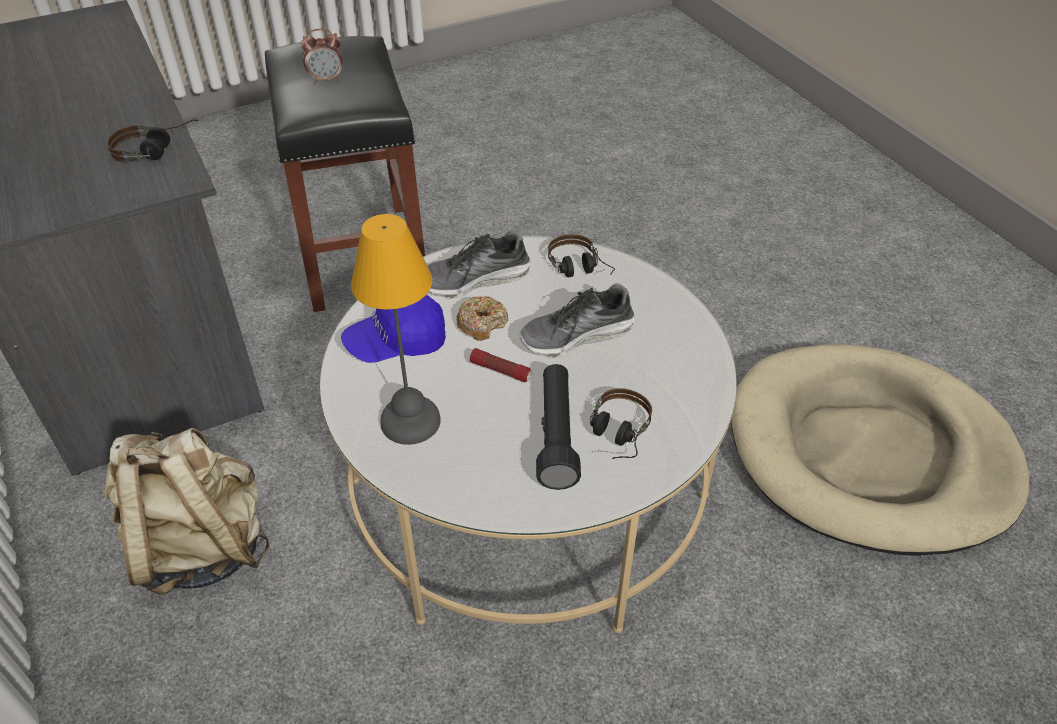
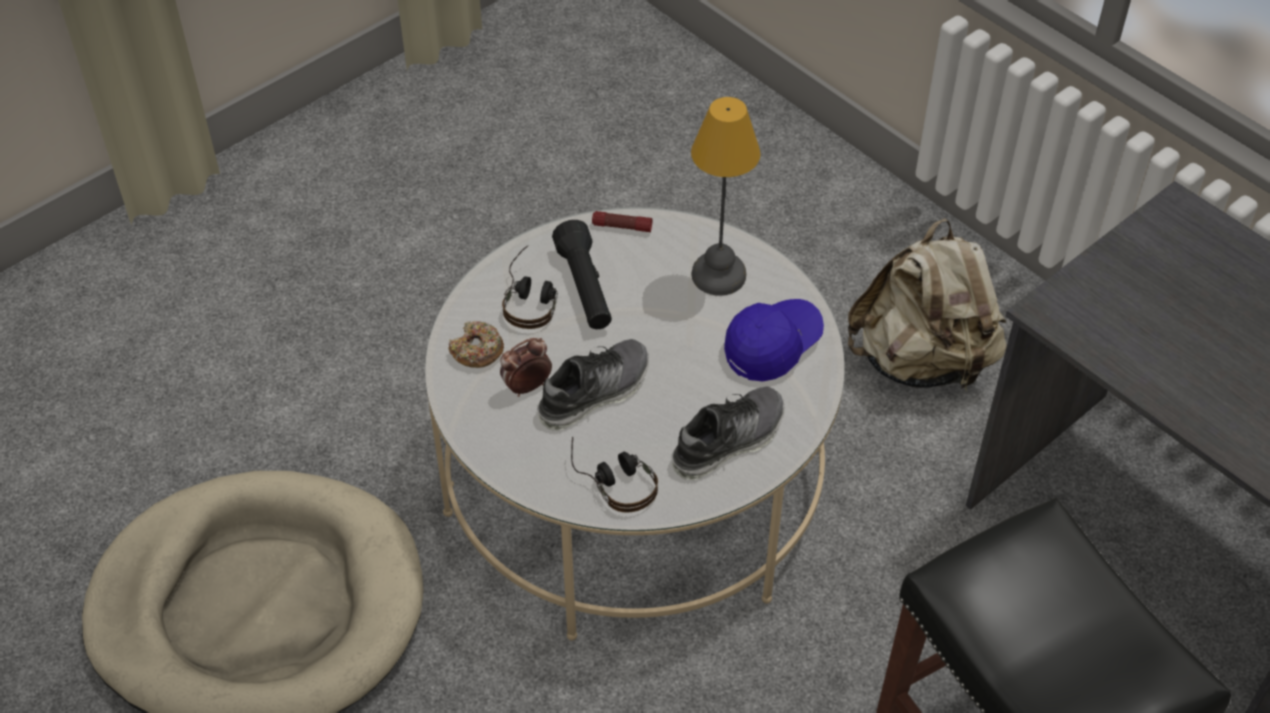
camera: 165 degrees right, 5 degrees up
headphones [107,120,198,162] -> none
alarm clock [301,28,343,84] -> alarm clock moved to [500,338,552,397]
donut [456,296,508,341] -> donut moved to [448,321,504,368]
flashlight [470,348,532,382] -> flashlight moved to [592,211,652,232]

